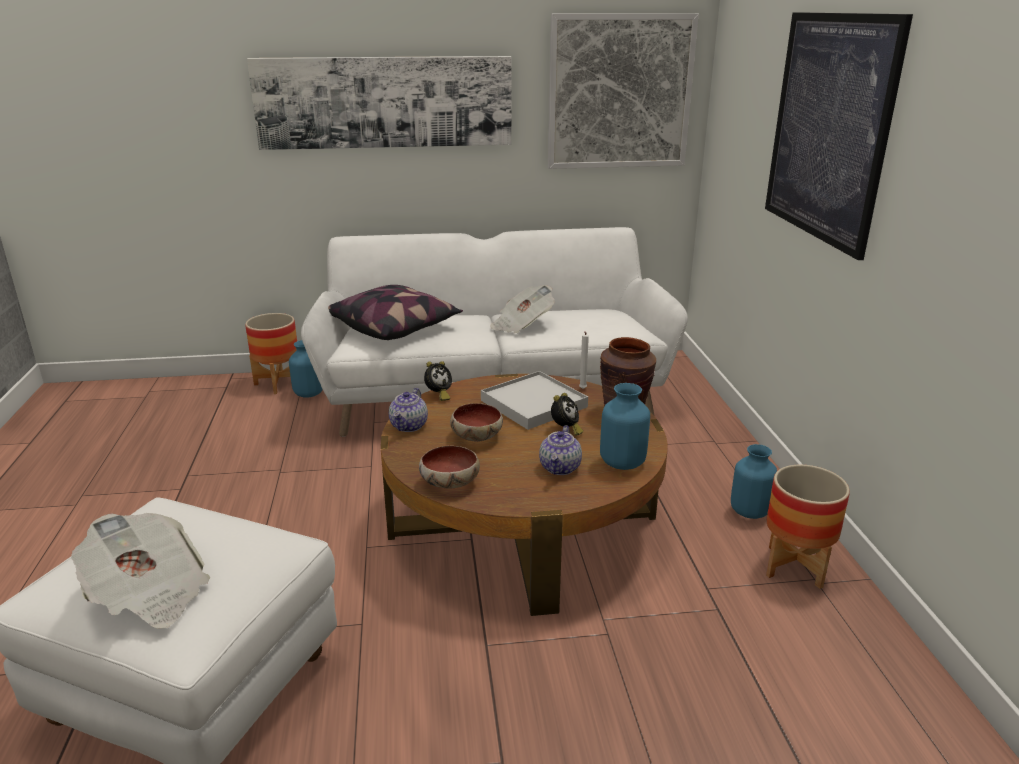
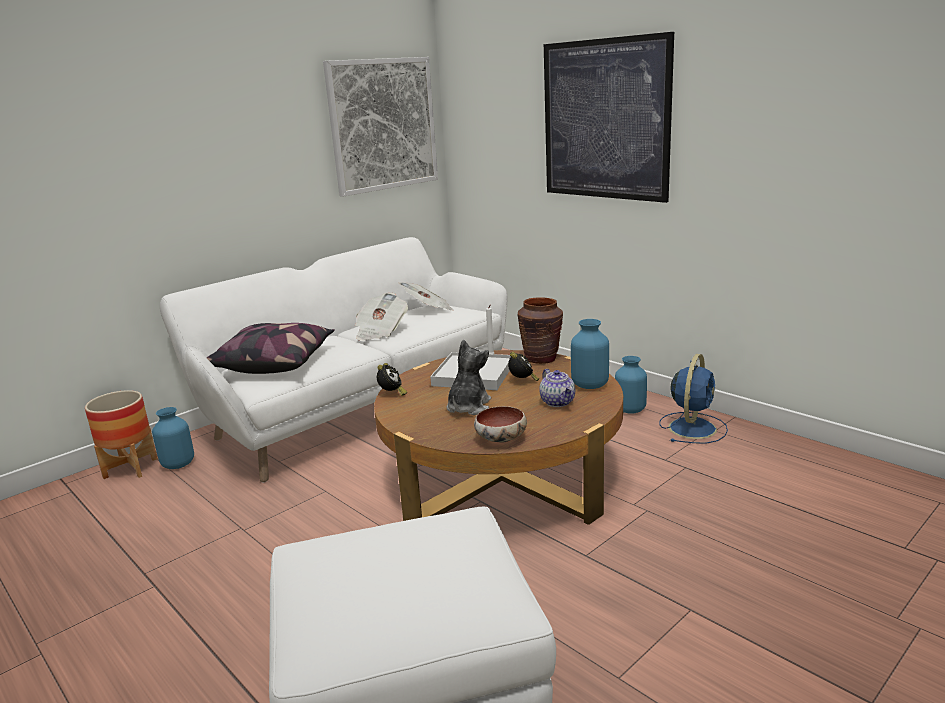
camera: 35 degrees left, 5 degrees down
newspaper [71,513,210,629] -> newspaper moved to [398,282,453,310]
picture [247,56,511,150] -> none
teapot [389,388,428,432] -> none
bowl [450,403,503,442] -> plush toy [446,340,491,415]
planter [766,465,850,589] -> blue fan [659,354,728,443]

